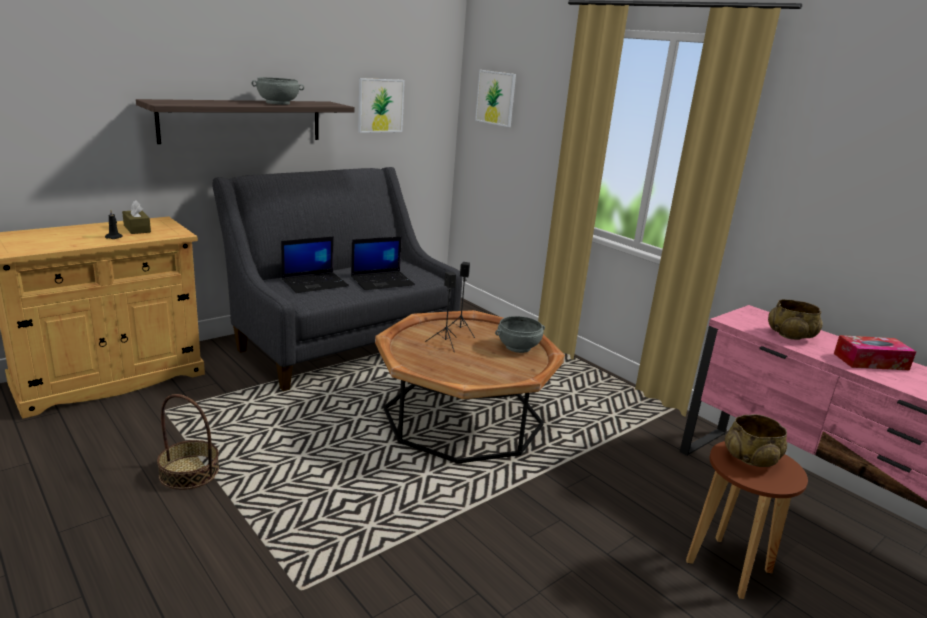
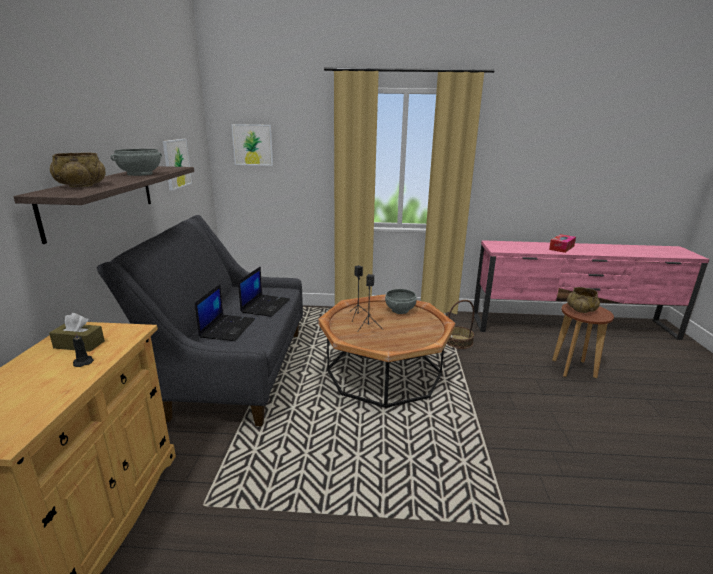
camera: 45 degrees left, 0 degrees up
basket [157,394,219,490] -> basket moved to [447,300,474,349]
beige bowl [768,299,823,340] -> beige bowl moved to [50,153,105,187]

